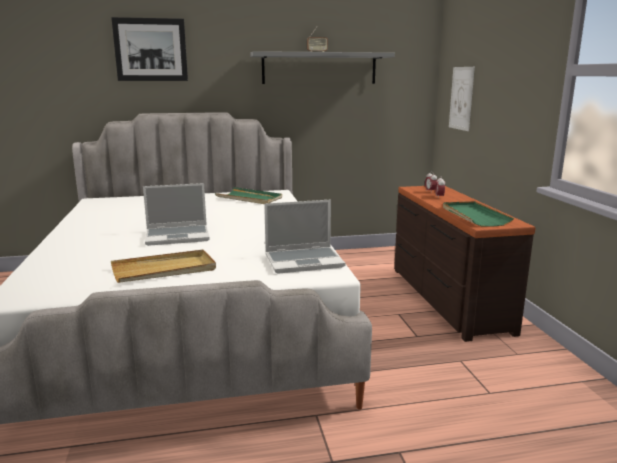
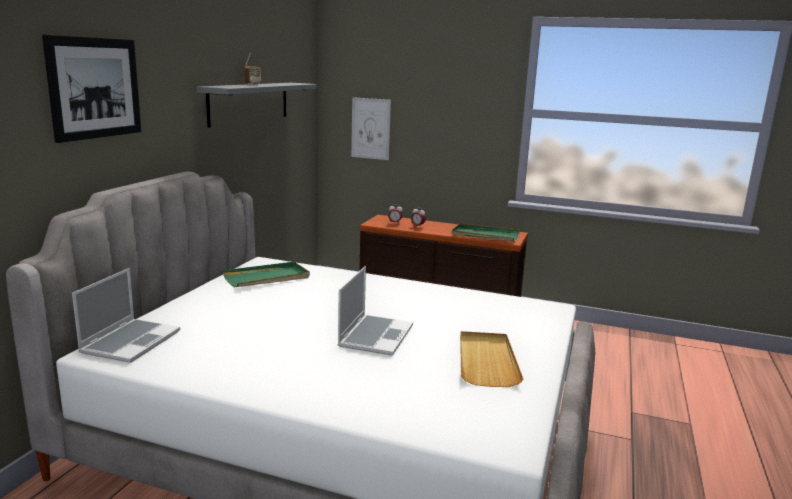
camera: 60 degrees left, 0 degrees up
laptop [264,200,345,274] -> laptop moved to [72,268,180,363]

